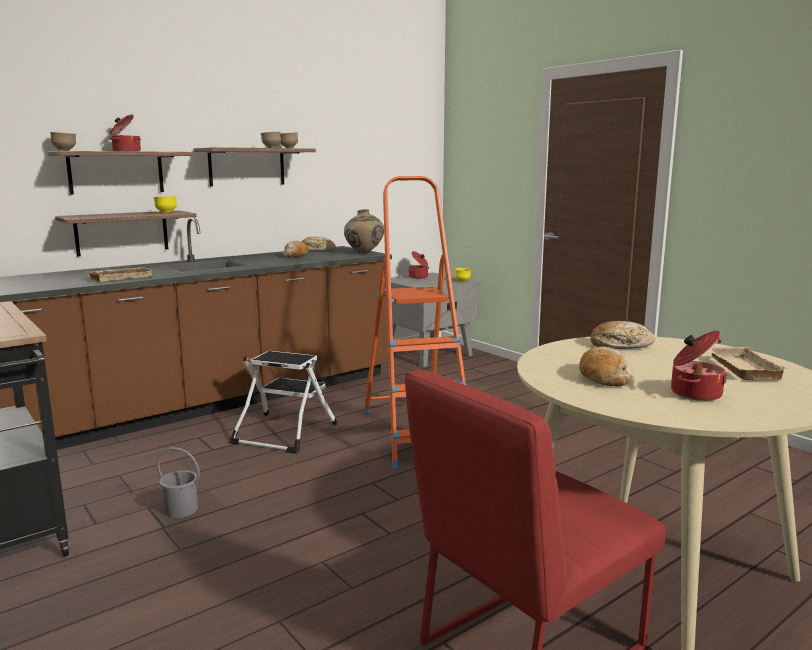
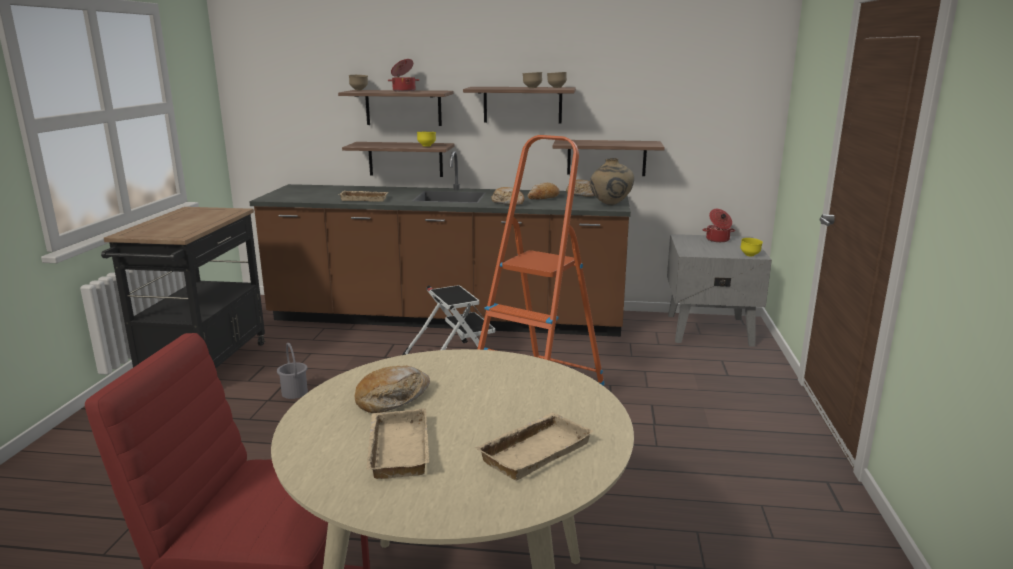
camera: 45 degrees right, 5 degrees up
bread [590,321,655,349] -> bread moved to [491,187,525,205]
cooking pot [671,331,728,401] -> beige tray [366,408,429,479]
none -> shelf [553,140,665,176]

